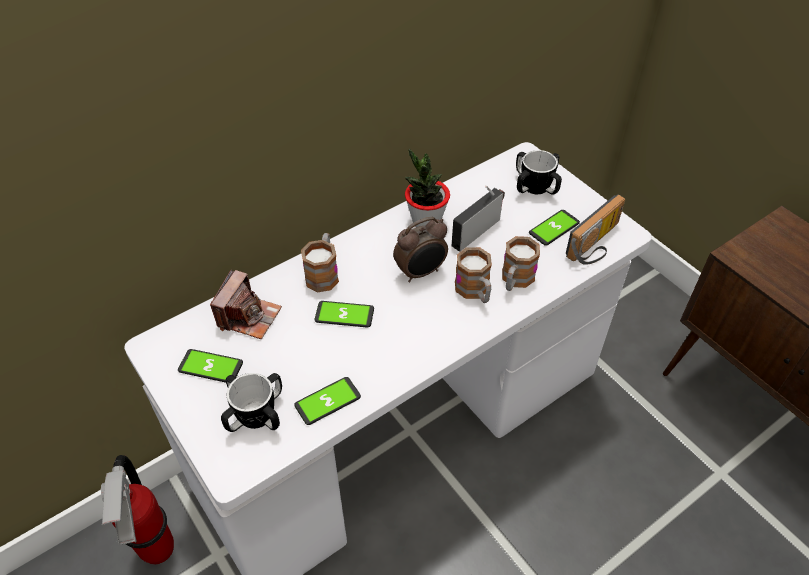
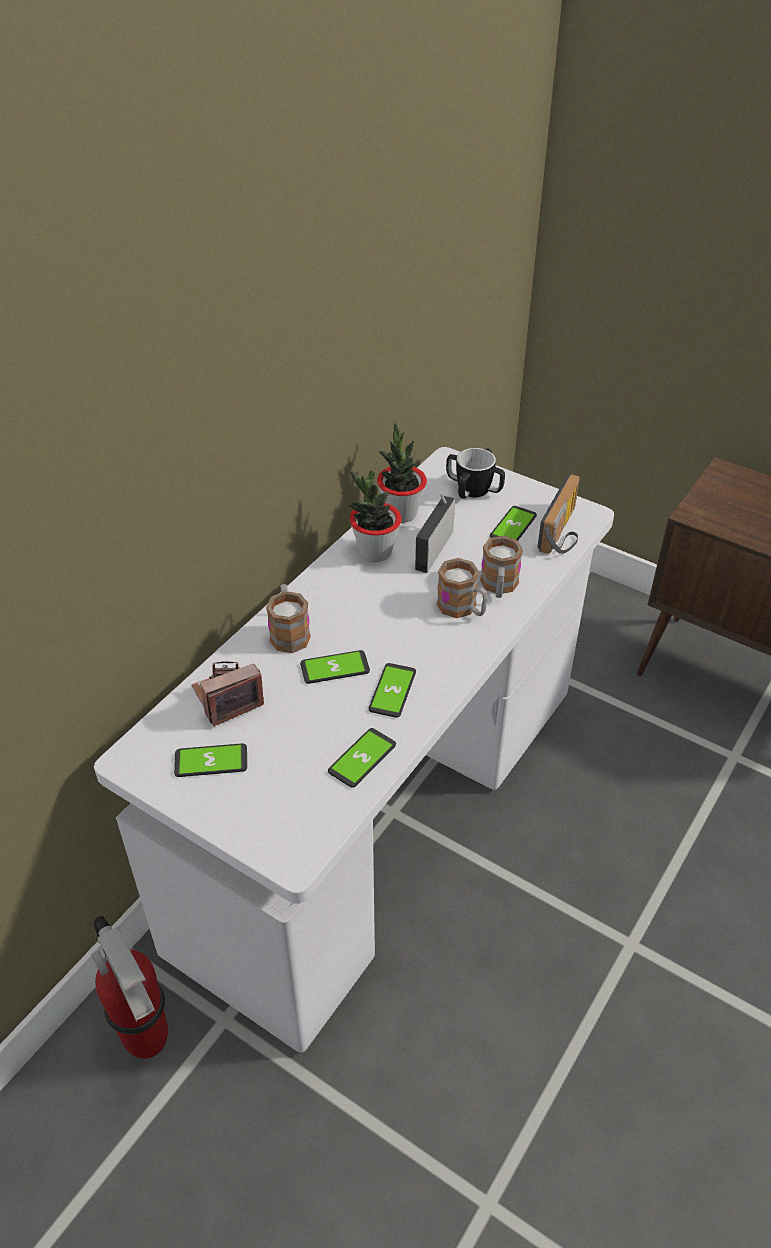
camera: 20 degrees left, 5 degrees down
camera [210,269,282,339] -> camera turned 120 degrees counterclockwise [192,661,264,727]
mug [221,373,282,432] -> none
alarm clock [393,217,448,282] -> none
none -> phone [369,663,416,718]
none -> potted plant [377,422,427,523]

